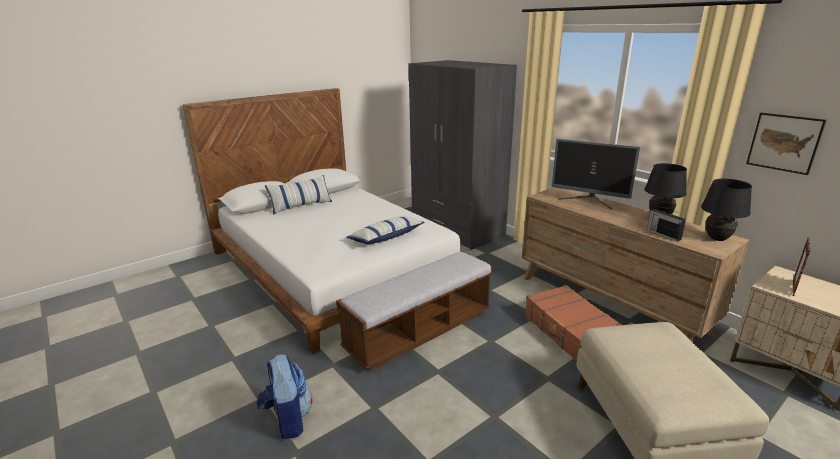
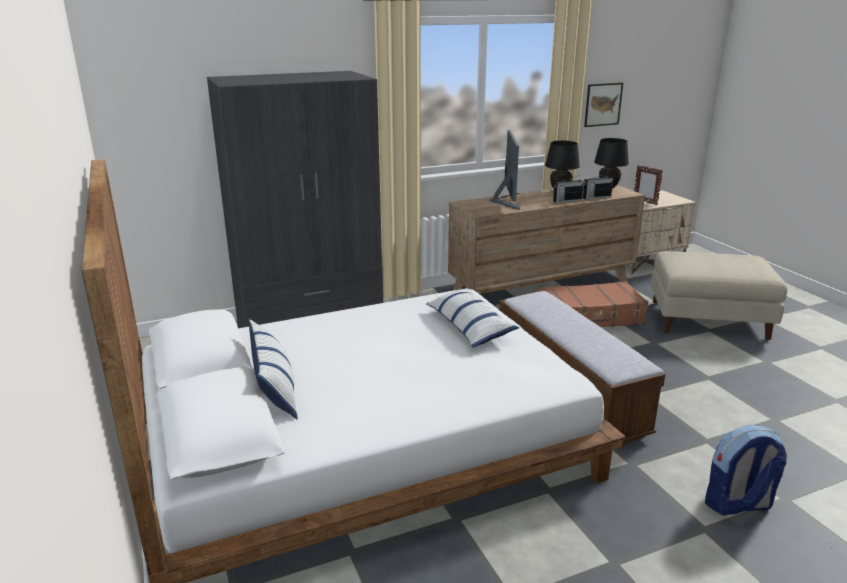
camera: 75 degrees left, 0 degrees up
monitor [552,139,640,209] -> monitor turned 45 degrees counterclockwise [489,130,521,210]
none -> radio [553,175,584,203]

